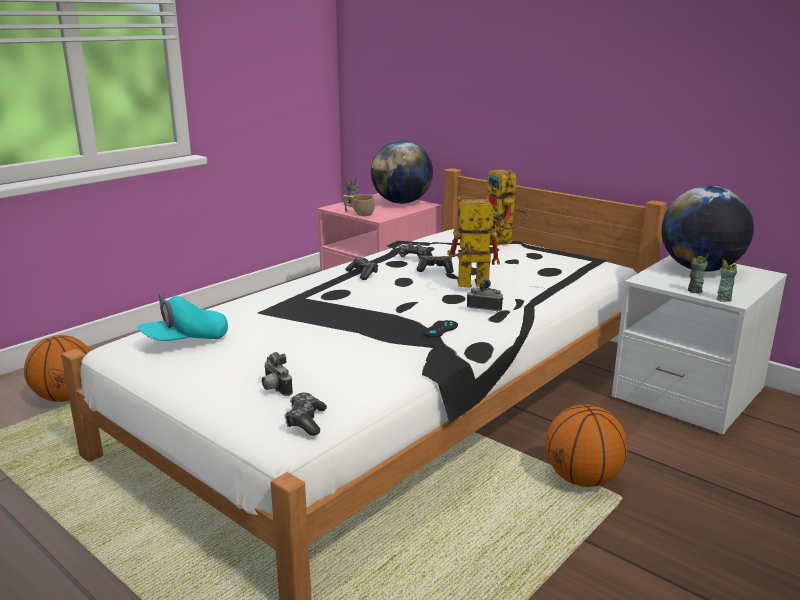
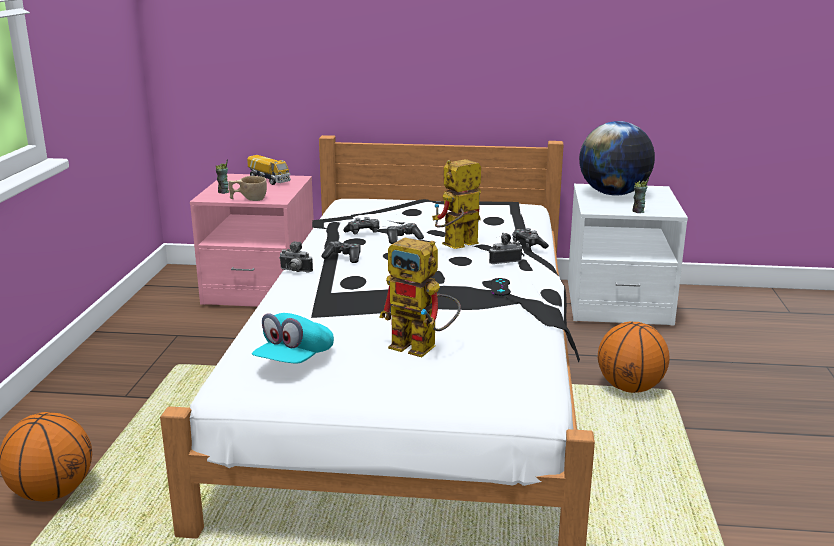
camera: 35 degrees left, 0 degrees up
camera [262,352,293,396] -> camera moved to [279,241,313,273]
game controller [284,393,327,436] -> game controller moved to [512,228,549,249]
globe [371,140,433,204] -> toy truck [247,155,291,185]
toy robot [487,169,529,246] -> toy robot moved to [379,237,461,357]
cup [716,258,737,302] -> none

